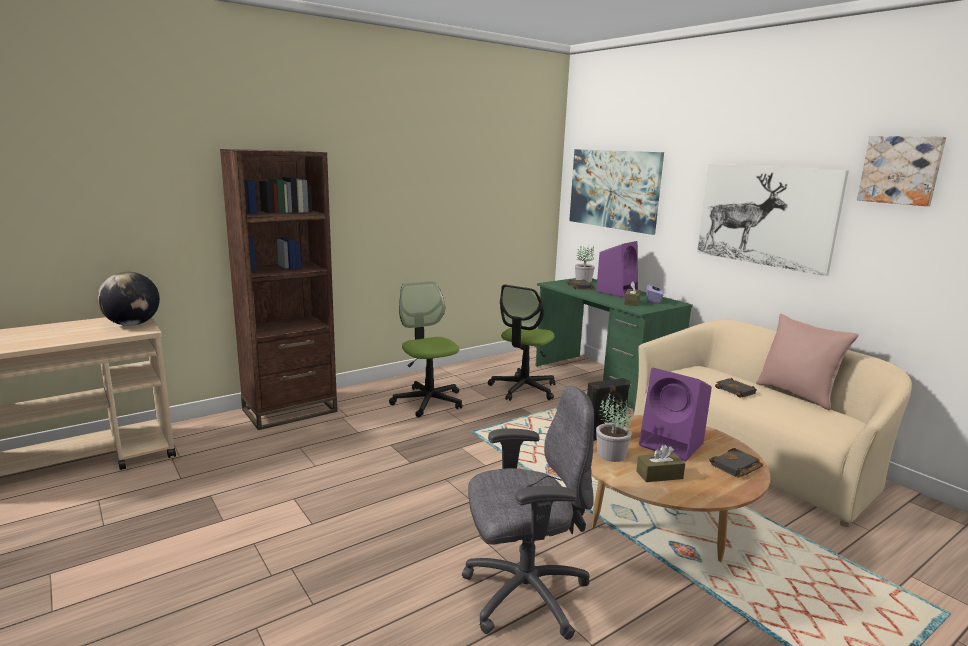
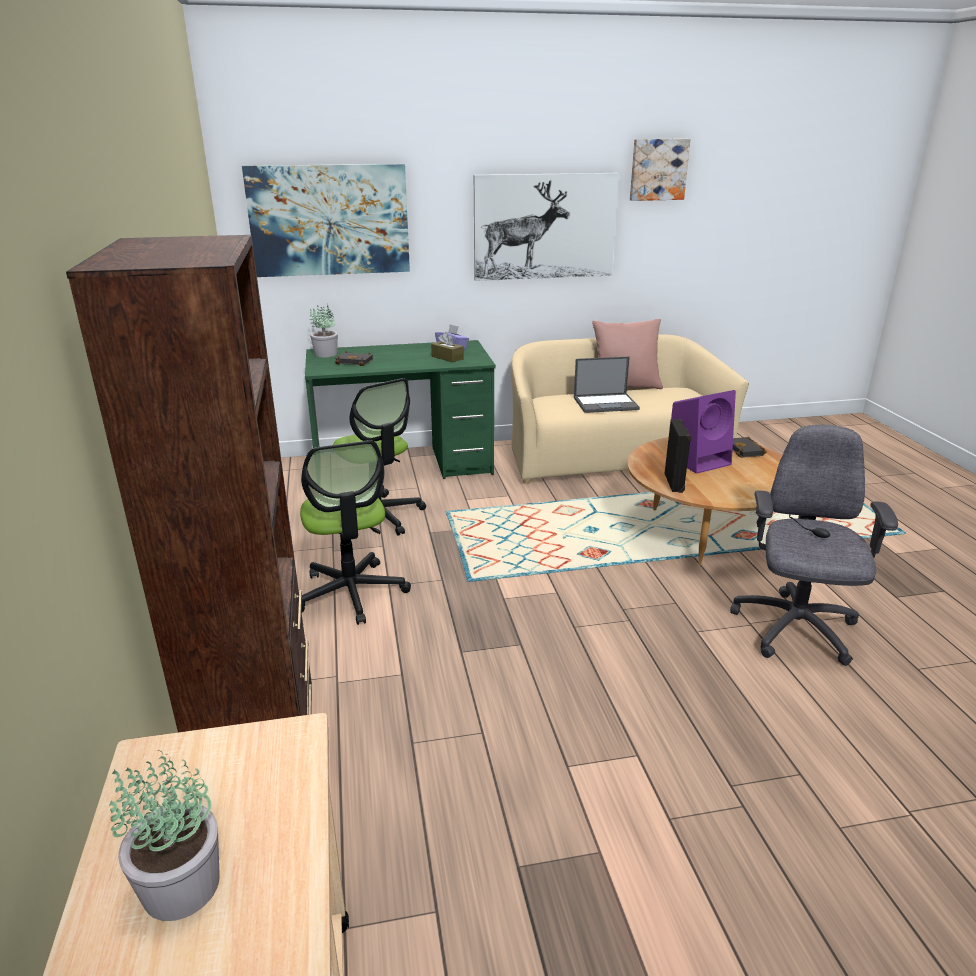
camera: 65 degrees left, 10 degrees up
globe [97,272,160,326] -> none
office chair [389,281,462,417] -> office chair turned 105 degrees counterclockwise [300,440,411,625]
purple speaker [596,241,638,297] -> none
potted plant [596,392,632,462] -> potted plant moved to [109,750,219,921]
brown tissue box [636,444,685,482] -> none
black book [715,378,757,398] -> laptop [574,357,640,413]

